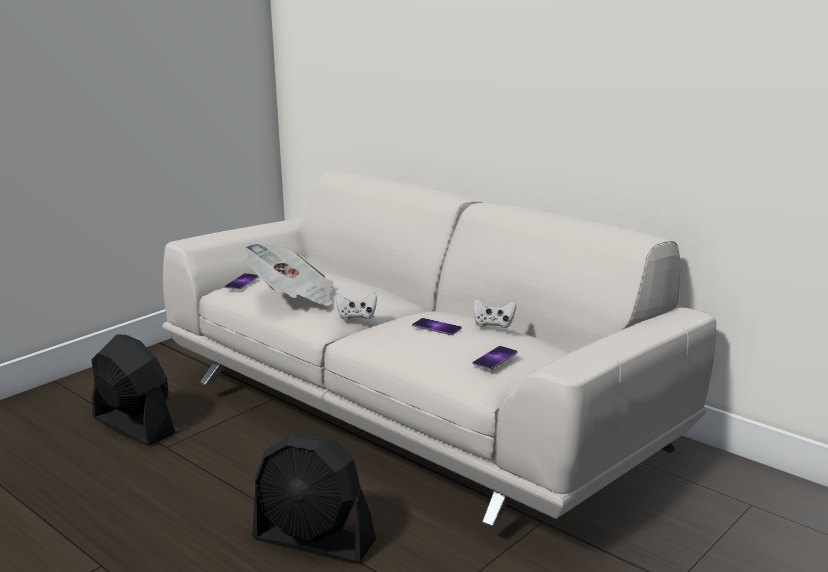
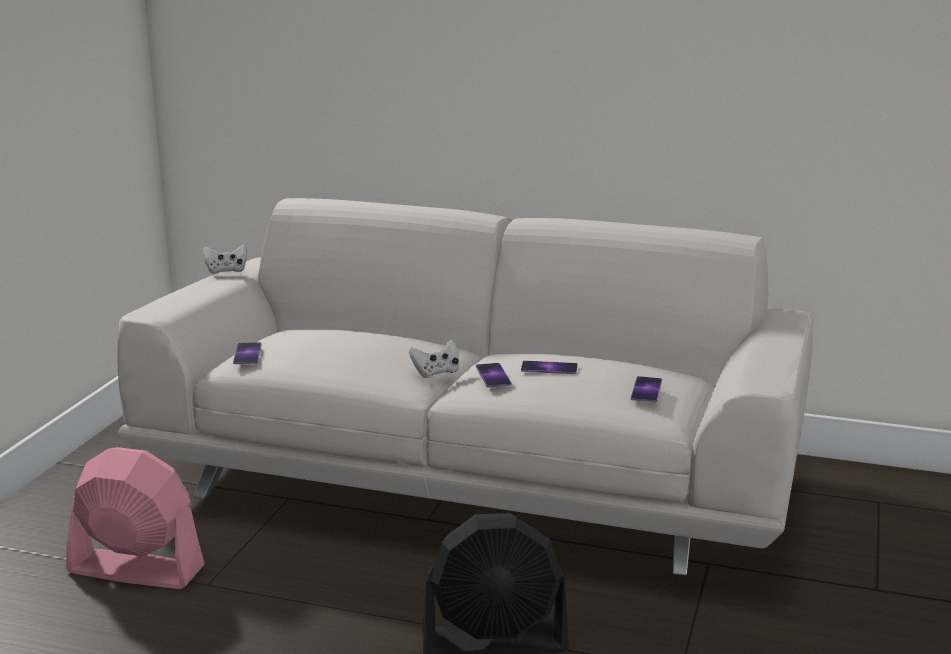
camera: 25 degrees left, 0 degrees up
black fan [91,334,175,446] -> pink fan [66,447,205,589]
newspaper [245,243,333,305] -> none
white game controller [473,299,516,328] -> white game controller moved to [203,244,247,274]
none -> phone [476,363,512,388]

